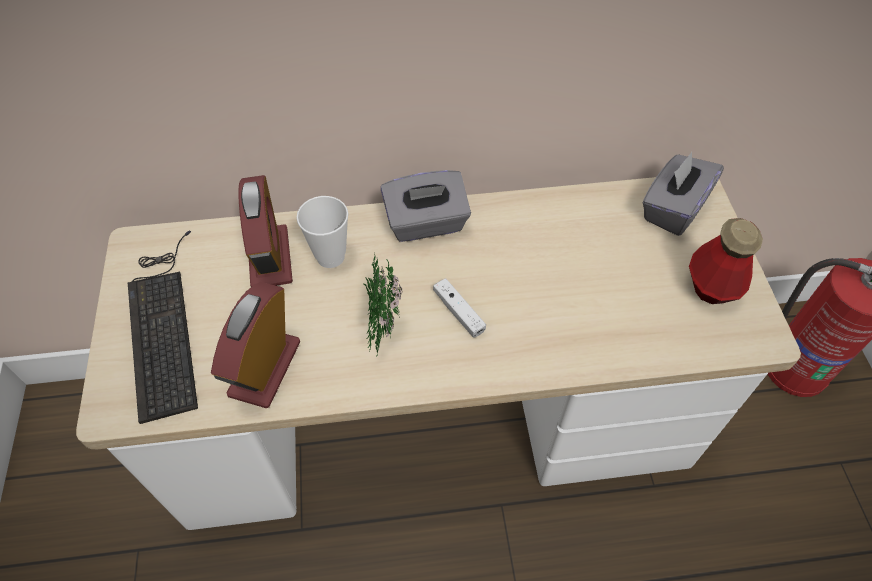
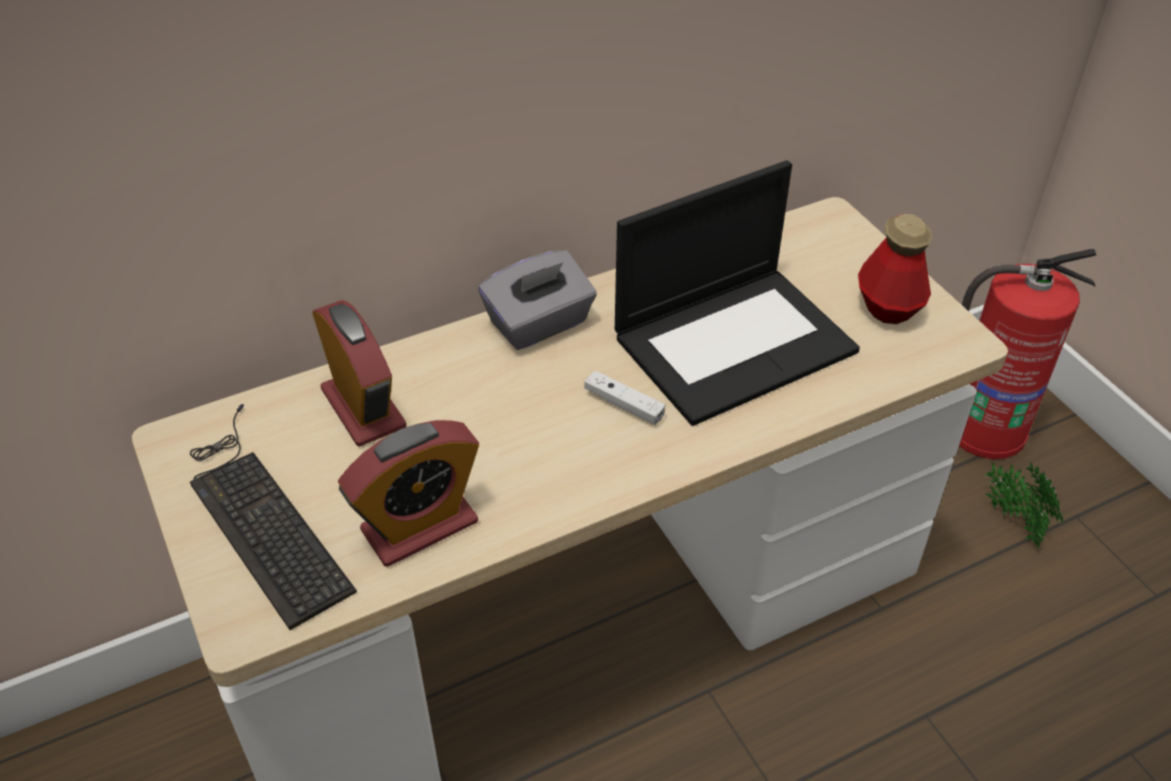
camera: 20 degrees left, 10 degrees down
alarm clock [211,282,300,408] -> alarm clock turned 120 degrees counterclockwise [338,420,479,567]
cup [296,196,348,268] -> none
potted plant [364,253,403,357] -> potted plant moved to [985,462,1063,548]
grey tissue box [642,152,724,236] -> none
none -> laptop [615,160,860,426]

